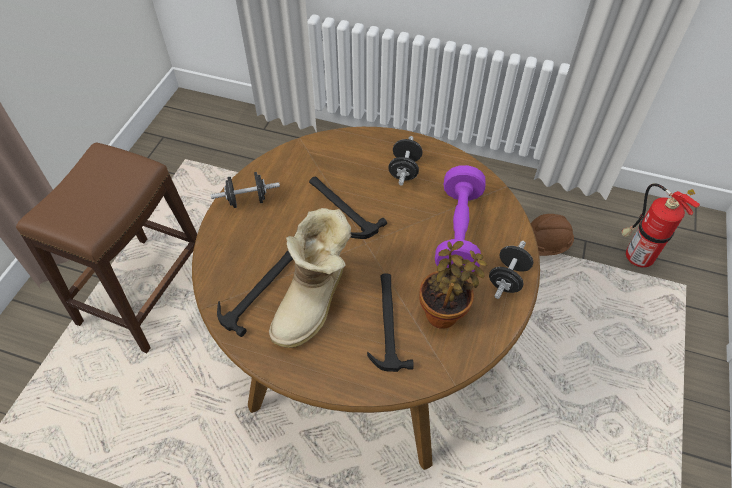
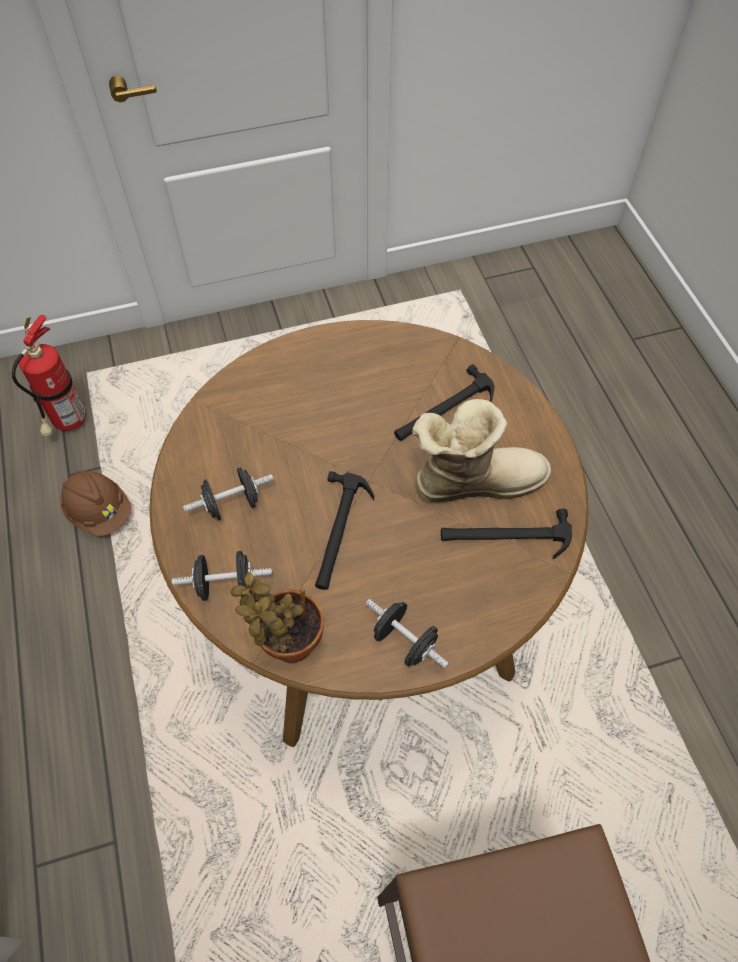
camera: 125 degrees left, 5 degrees up
potted plant [419,241,487,329] -> potted plant moved to [231,572,324,663]
purple dumbbell [435,165,486,273] -> none
black dumbbell [489,241,533,299] -> black dumbbell moved to [172,551,272,601]

